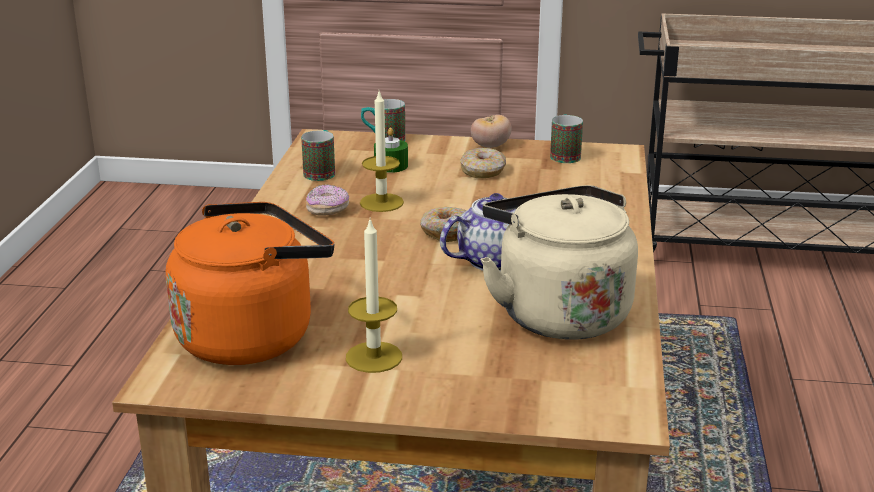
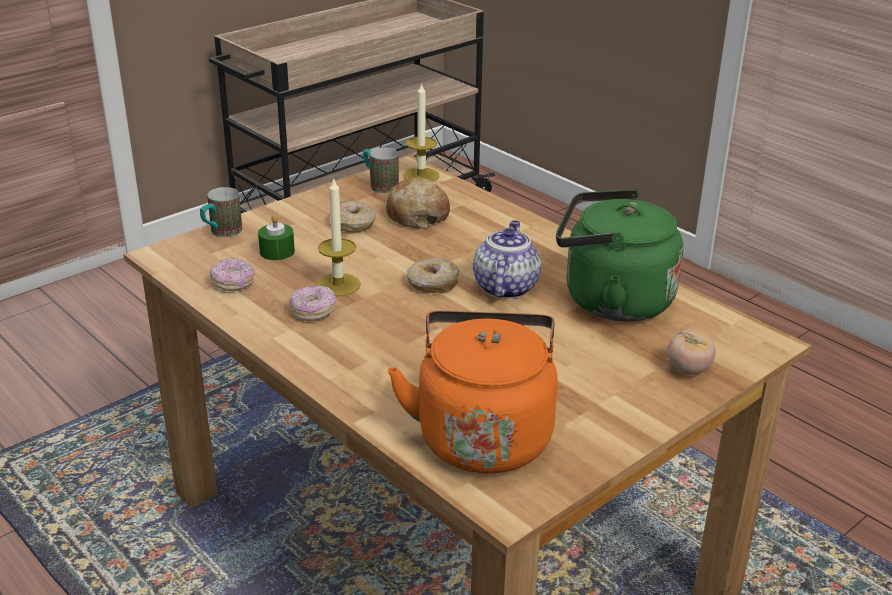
camera: 50 degrees left, 5 degrees up
mug [301,130,335,181] -> donut [210,258,255,291]
candle [346,220,402,373] -> candle moved to [403,82,440,182]
tomato [471,115,512,148] -> tomato moved to [667,328,715,375]
beige kettle [480,185,638,340] -> green kettle [556,189,684,322]
none -> bread [386,177,450,229]

